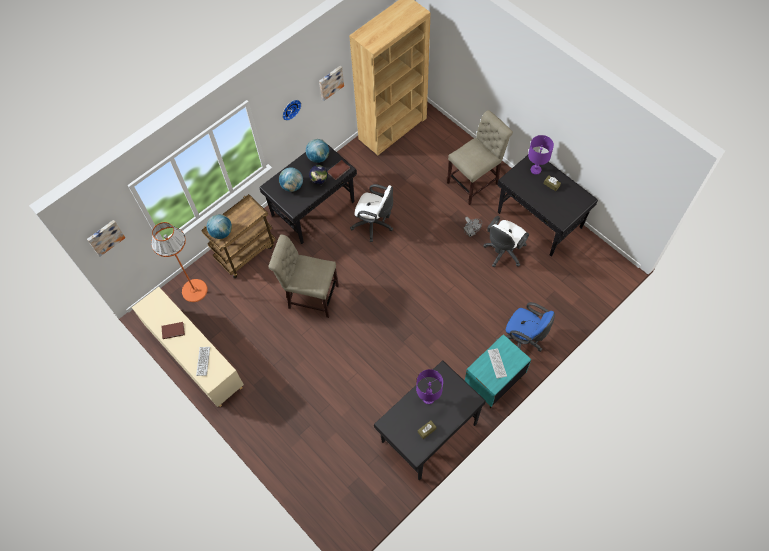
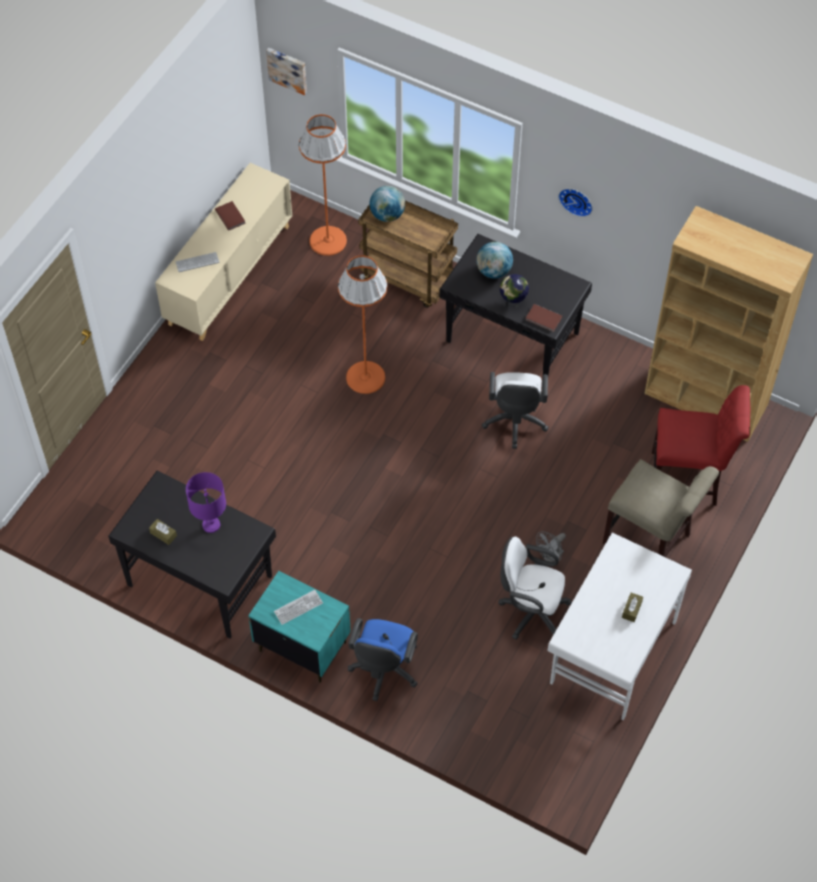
camera: 70 degrees right, 5 degrees down
beige chair [268,235,339,318] -> orange floor lamp [338,256,387,394]
globe [306,139,329,163] -> none
picture [319,66,344,101] -> none
black desk [497,155,598,257] -> white desk [547,533,692,720]
purple table lamp [528,135,554,175] -> none
none -> red chair [652,385,750,506]

